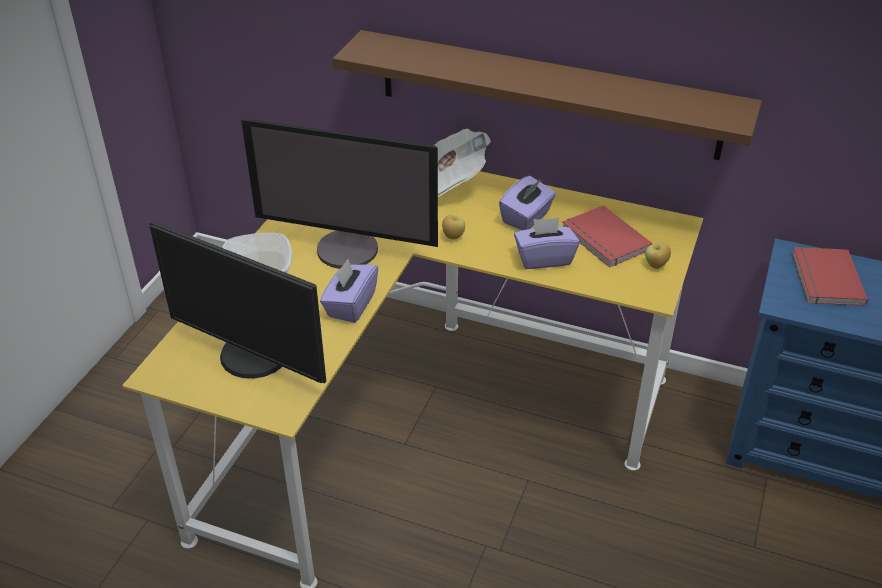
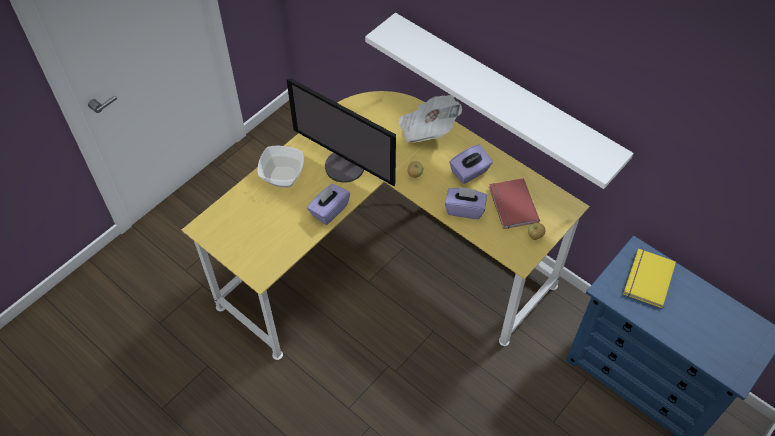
camera: 20 degrees right, 15 degrees up
monitor [150,222,326,383] -> none
brown shelf [333,30,762,160] -> white shelf [365,13,634,189]
red book [792,247,868,306] -> yellow book [623,249,676,308]

